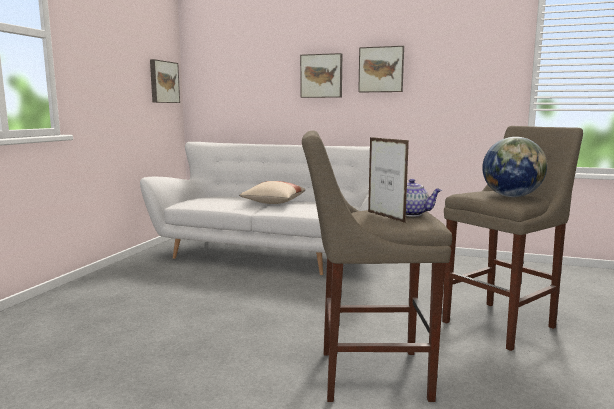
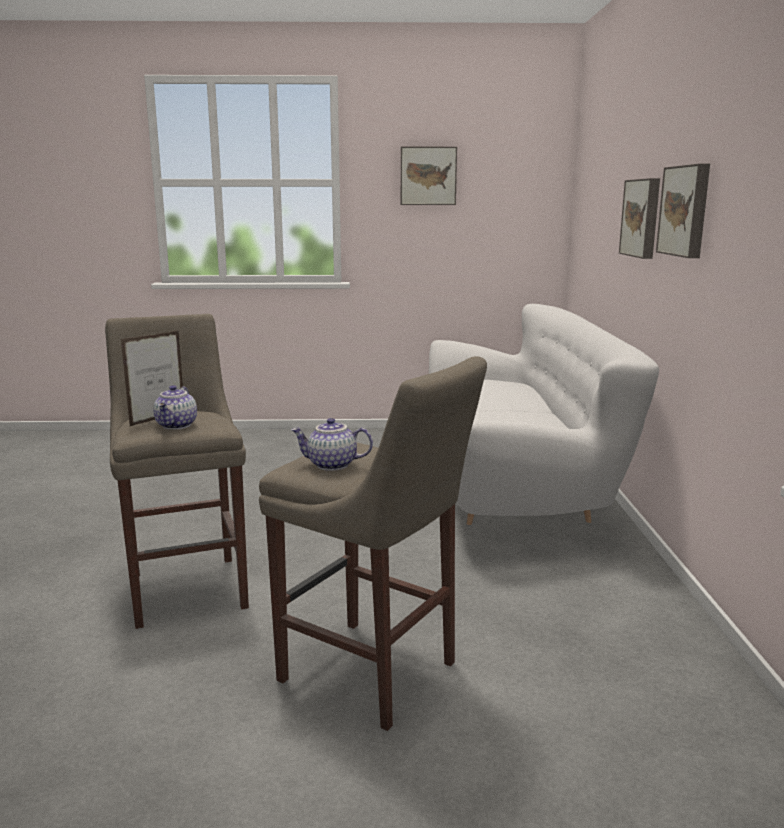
camera: 70 degrees right, 5 degrees up
picture [150,59,180,103] -> picture moved to [401,147,457,205]
beige pillow [239,181,305,204] -> none
globe [482,137,547,197] -> teapot [291,418,373,471]

